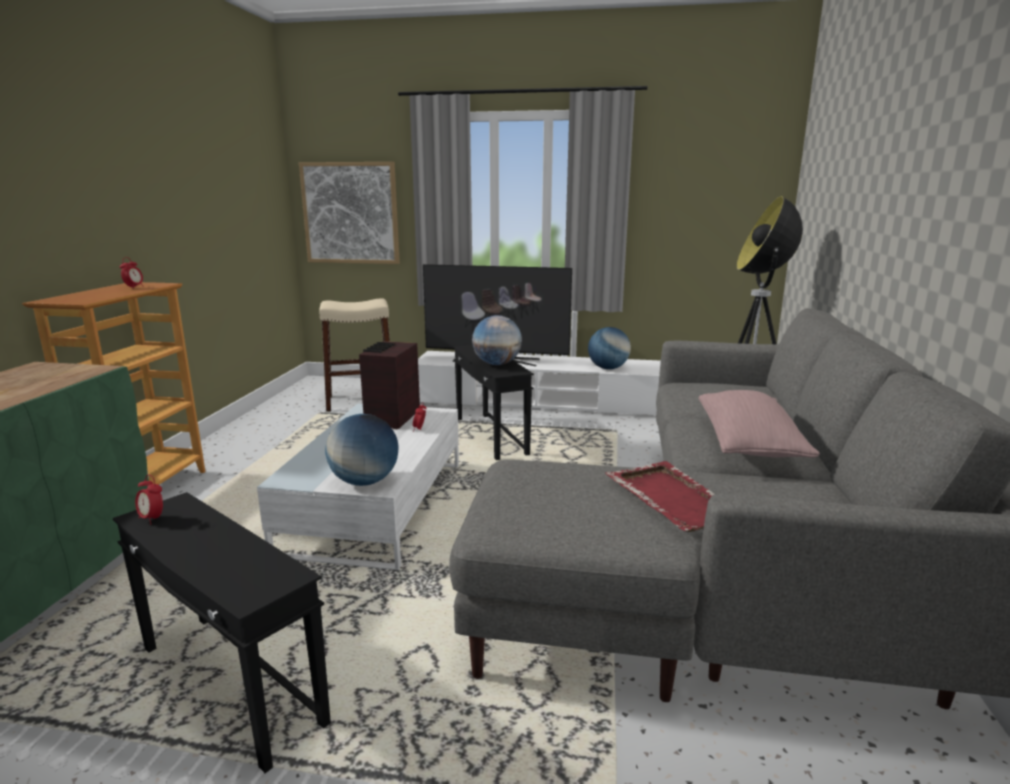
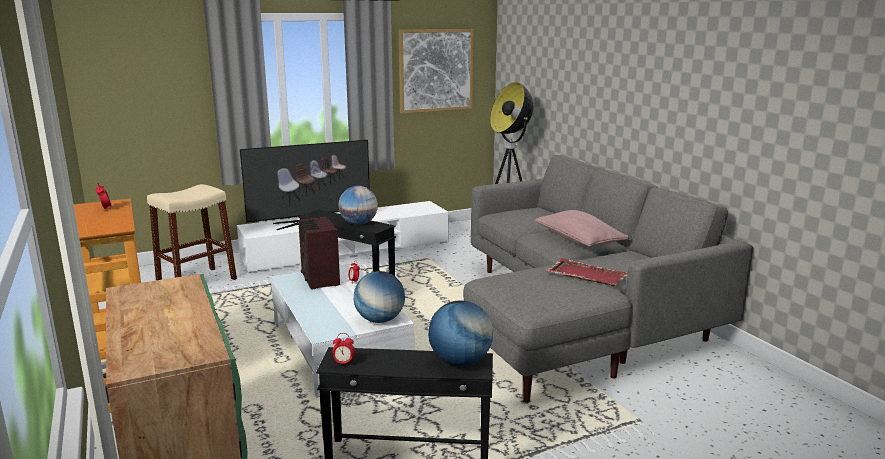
camera: 35 degrees left, 0 degrees up
picture [299,162,400,264] -> picture moved to [398,29,474,113]
globe [588,327,631,369] -> globe moved to [428,300,493,366]

